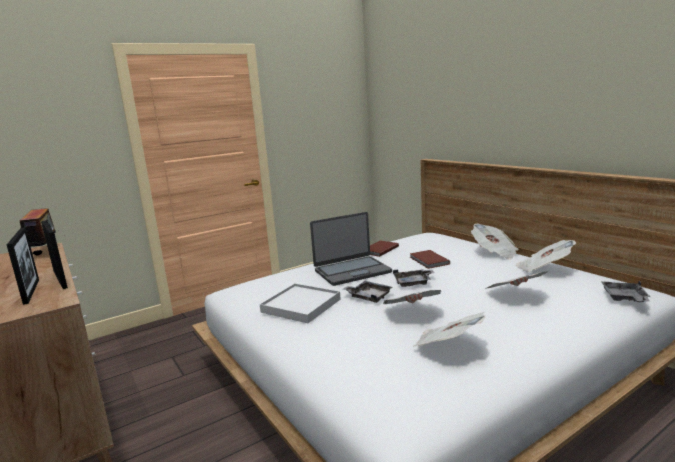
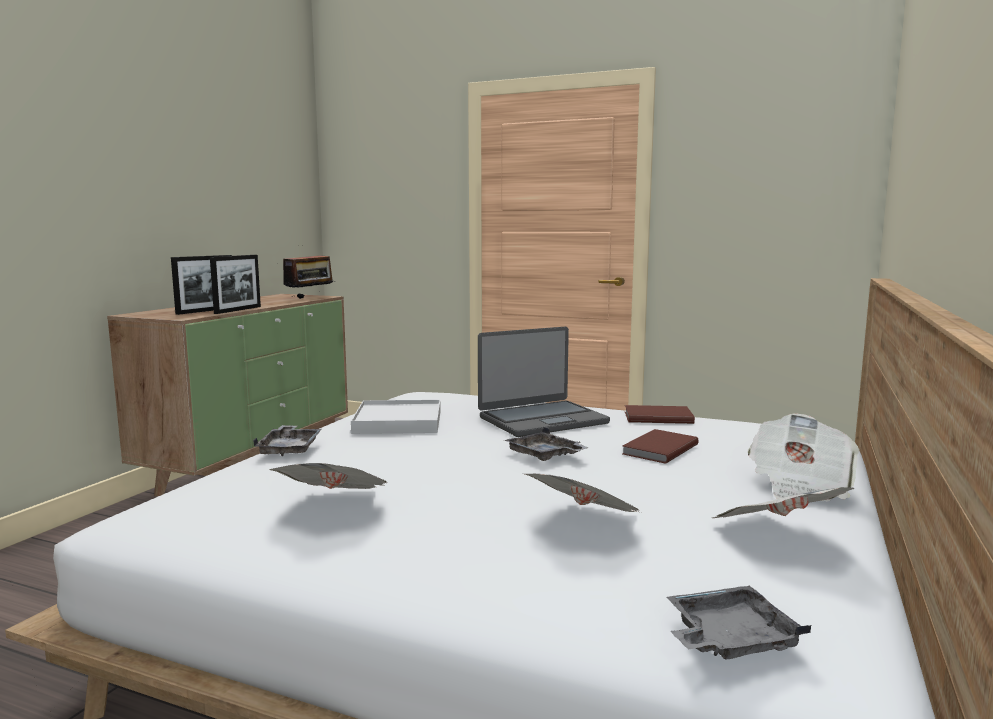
camera: 55 degrees right, 5 degrees down
laptop [310,212,392,286] -> laptop turned 60 degrees counterclockwise [478,327,610,437]
grey tray [343,281,393,303] -> grey tray moved to [253,425,322,456]
newspaper [383,290,441,304] -> none

